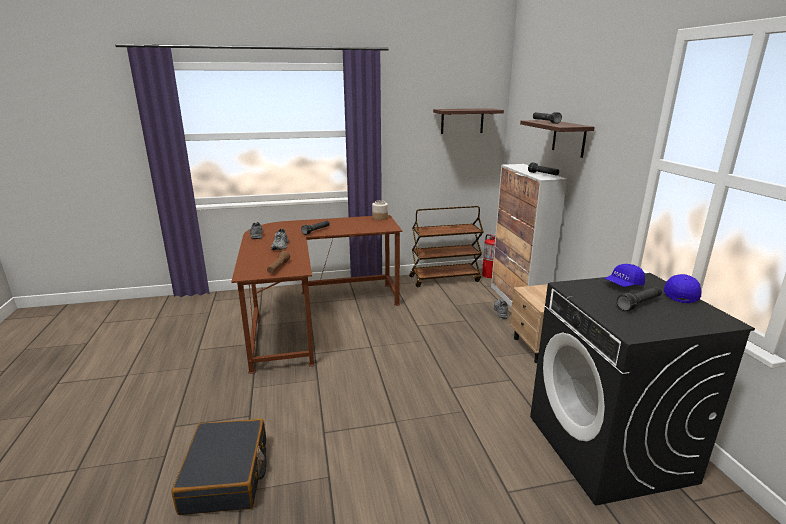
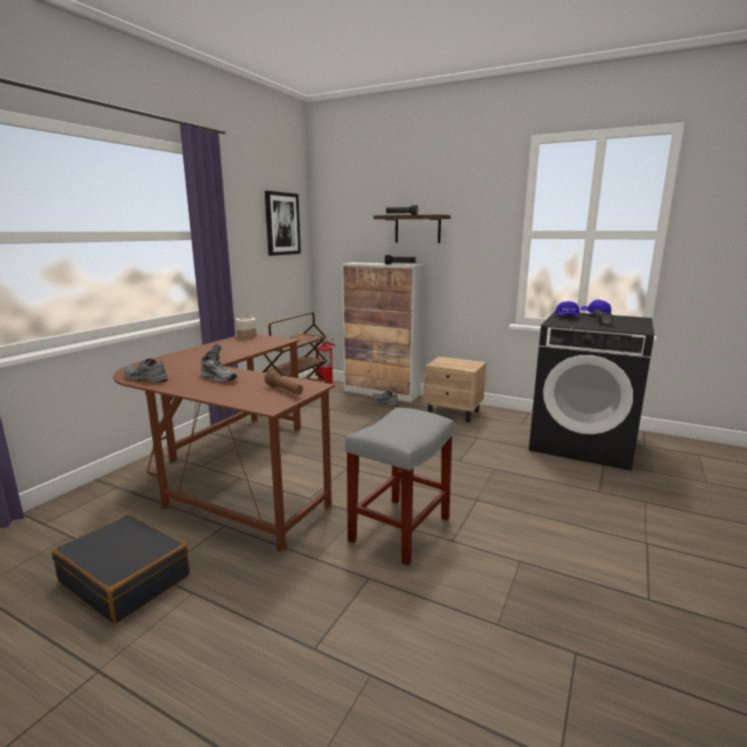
camera: 50 degrees left, 5 degrees down
black suitcase [171,419,267,515] -> black suitcase moved to [52,514,190,624]
shelf [433,108,504,134] -> picture [265,191,301,256]
none -> grey stool [345,408,454,565]

